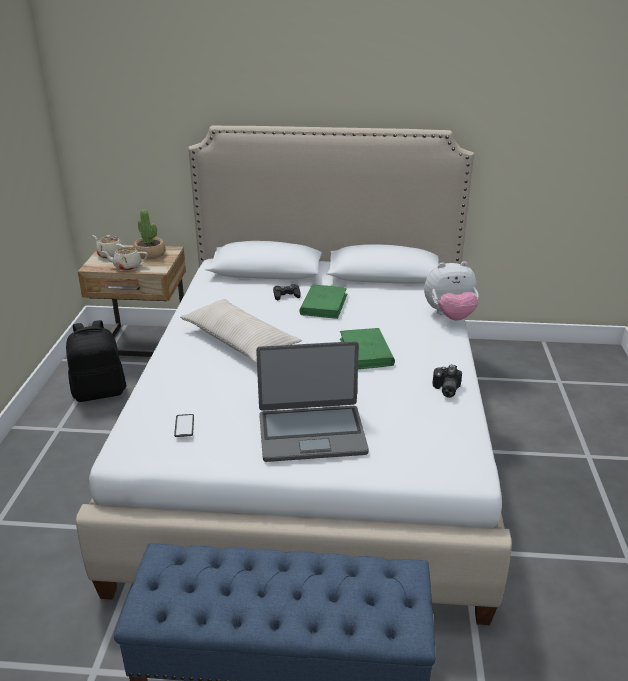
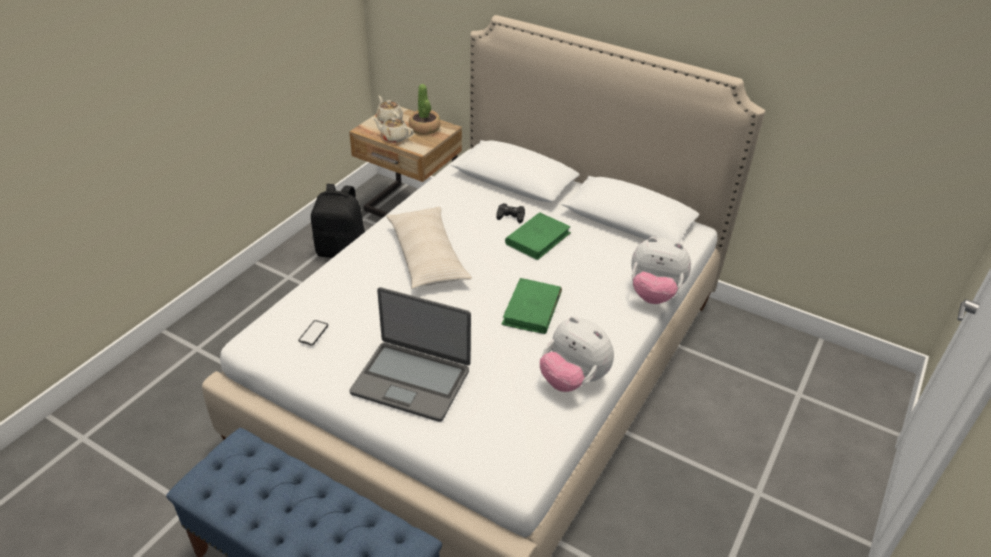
camera: 25 degrees right, 10 degrees up
camera [433,364,462,398] -> plush toy [540,316,614,392]

